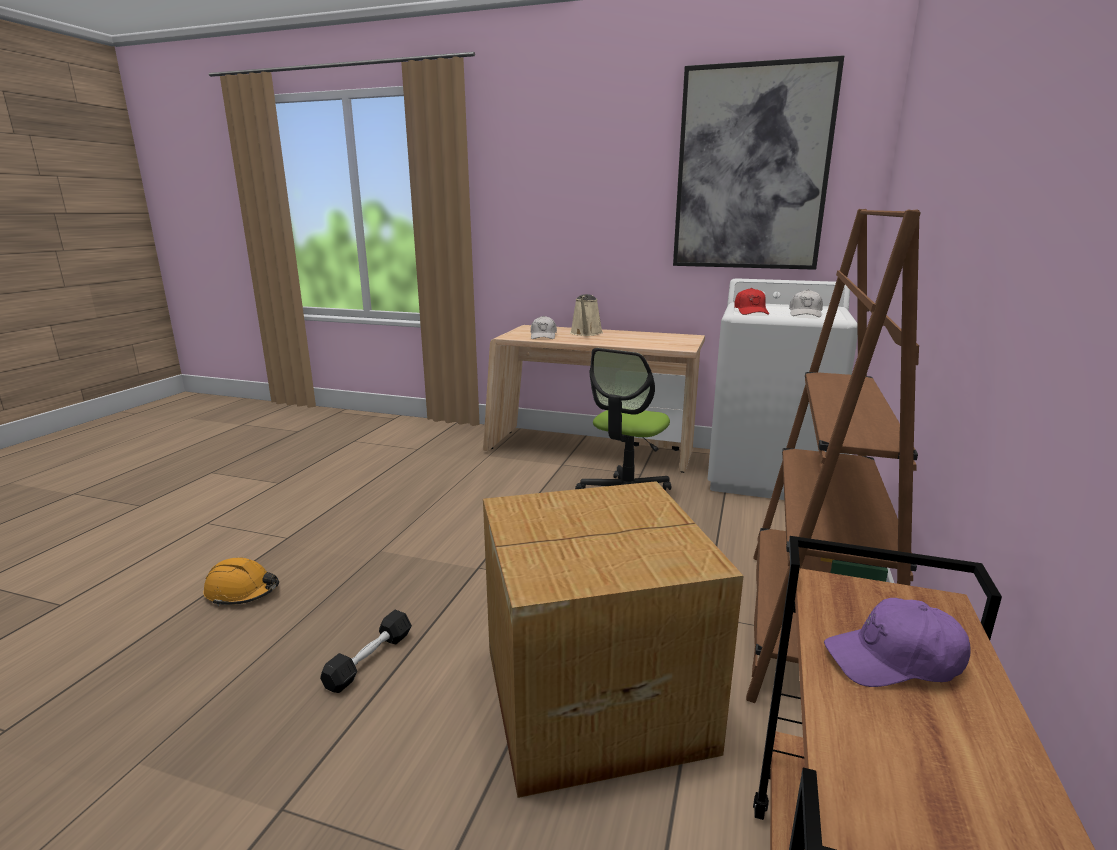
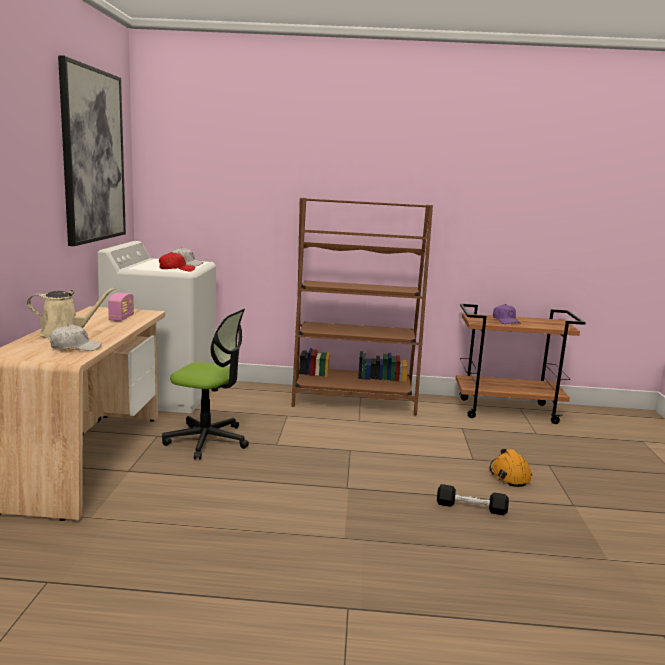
camera: 105 degrees left, 5 degrees down
orange hard hat [203,557,279,606] -> orange hard hat moved to [490,449,532,487]
cardboard box [483,481,744,798] -> none
none -> radio [108,293,134,321]

